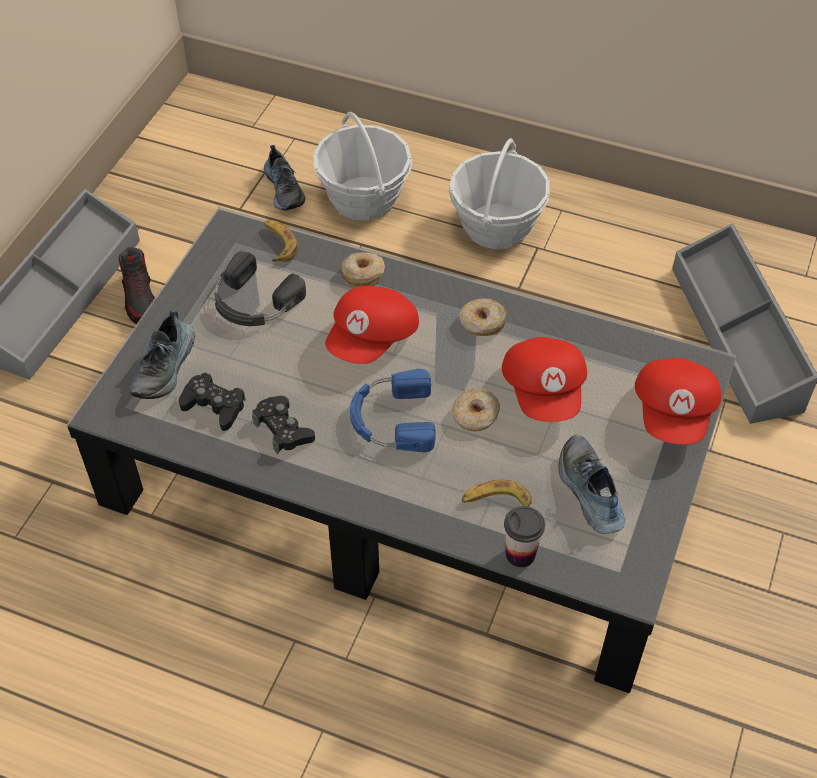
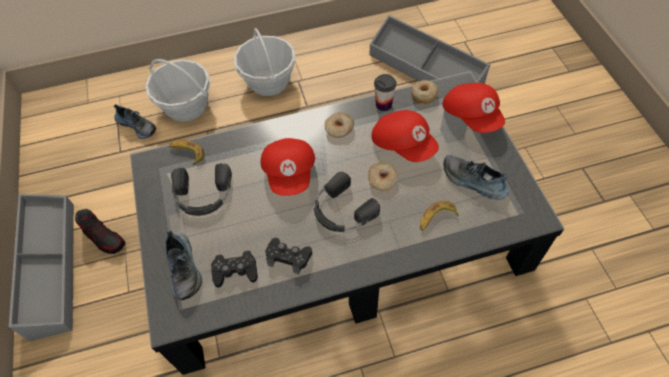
camera: 35 degrees left, 5 degrees up
donut [340,253,385,287] -> donut moved to [411,80,438,105]
blue headphones [350,369,436,452] -> black headphones [314,171,380,232]
cup [504,506,545,567] -> cup moved to [374,74,396,111]

